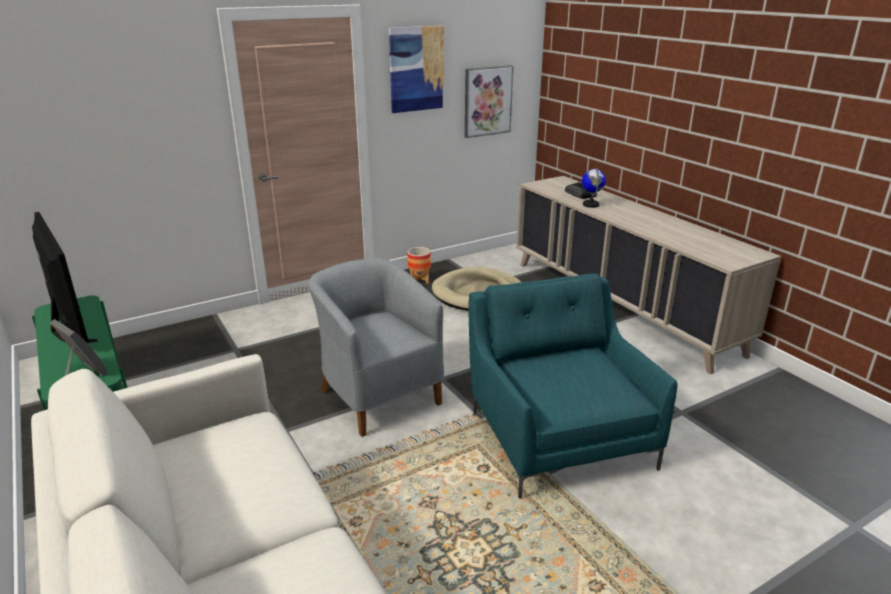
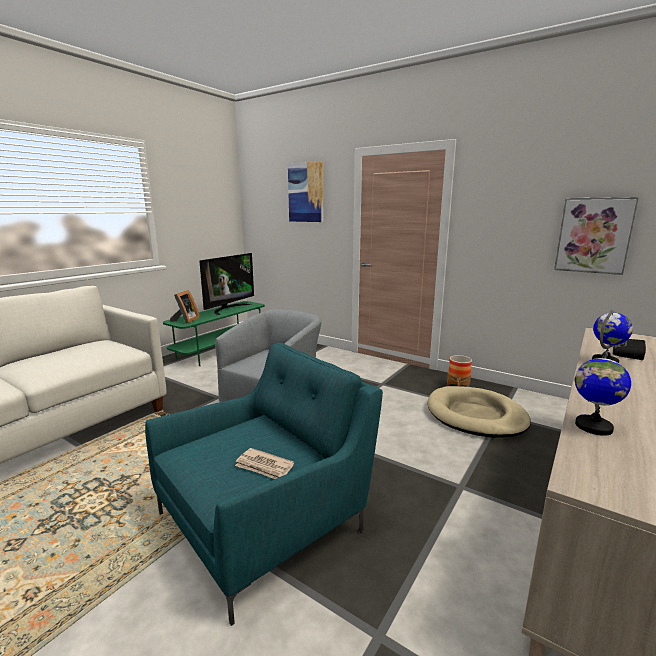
camera: 65 degrees right, 10 degrees down
picture [389,26,444,113] -> picture moved to [288,161,323,222]
none -> newspaper [235,448,294,479]
none -> globe [575,351,631,436]

